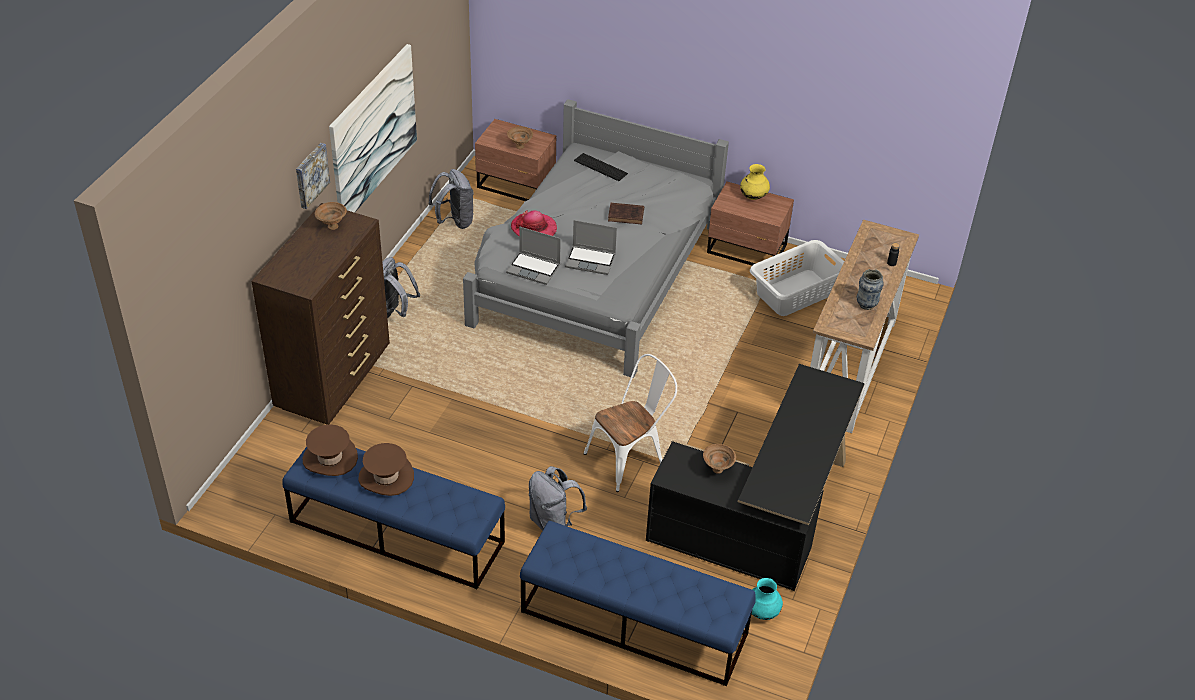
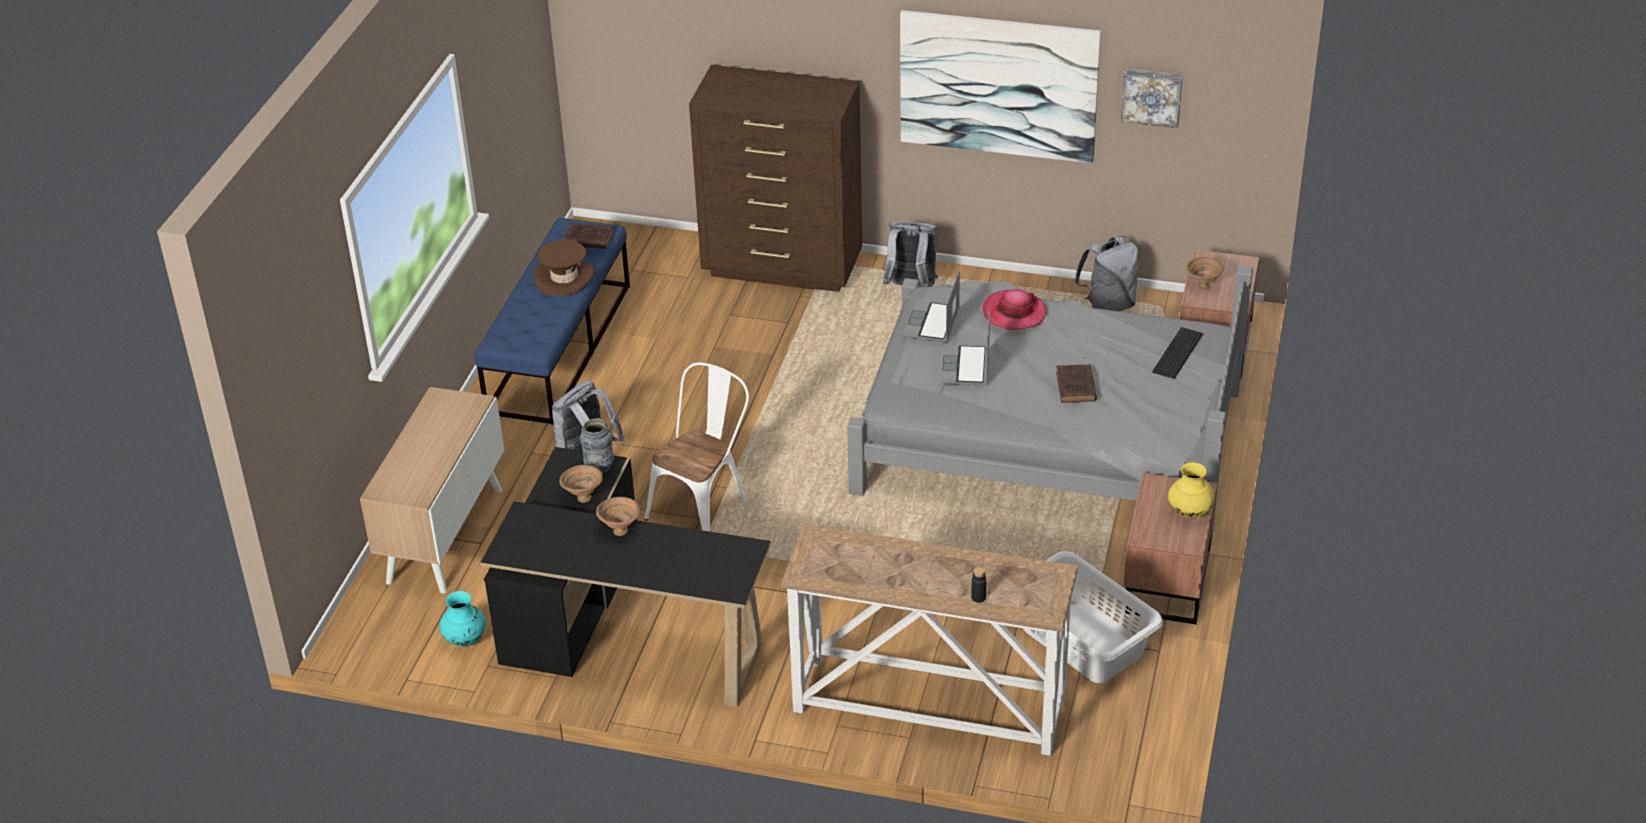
camera: 85 degrees right, 5 degrees down
picture [296,143,330,209] -> picture moved to [1121,69,1183,128]
brown hat [303,424,358,476] -> brown book [563,223,613,249]
brown bowl [315,202,347,230] -> brown bowl moved to [596,497,640,536]
blue bench [520,521,756,686] -> cabinet [360,387,504,593]
white chair [584,354,677,492] -> white chair turned 105 degrees counterclockwise [645,362,749,532]
vase [857,269,884,310] -> vase moved to [580,419,614,474]

